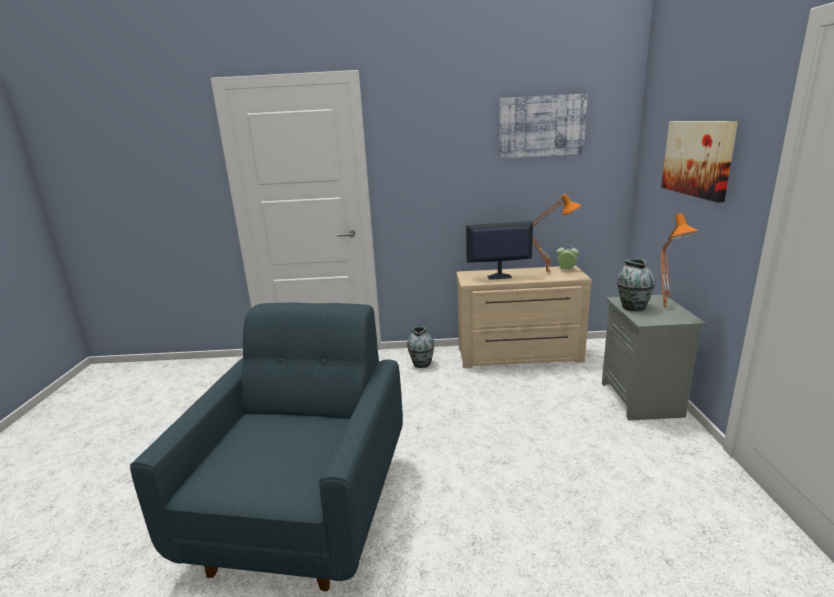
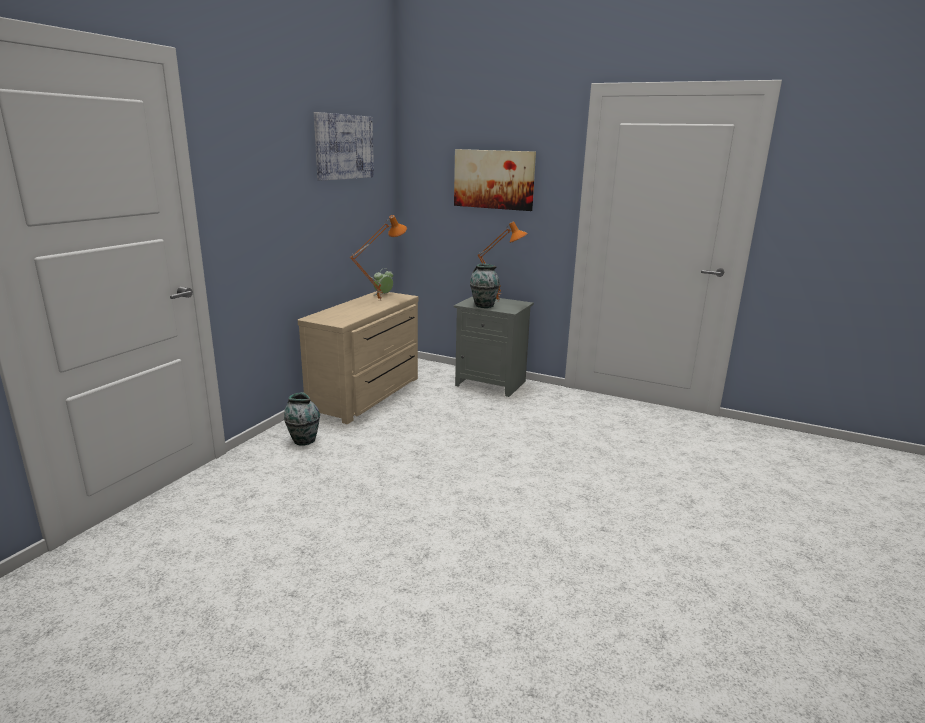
camera: 65 degrees left, 0 degrees up
blue armchair [130,303,403,591] -> none
monitor [466,221,533,279] -> none

